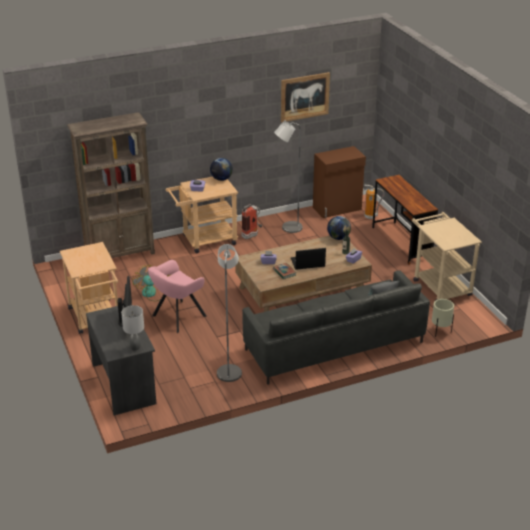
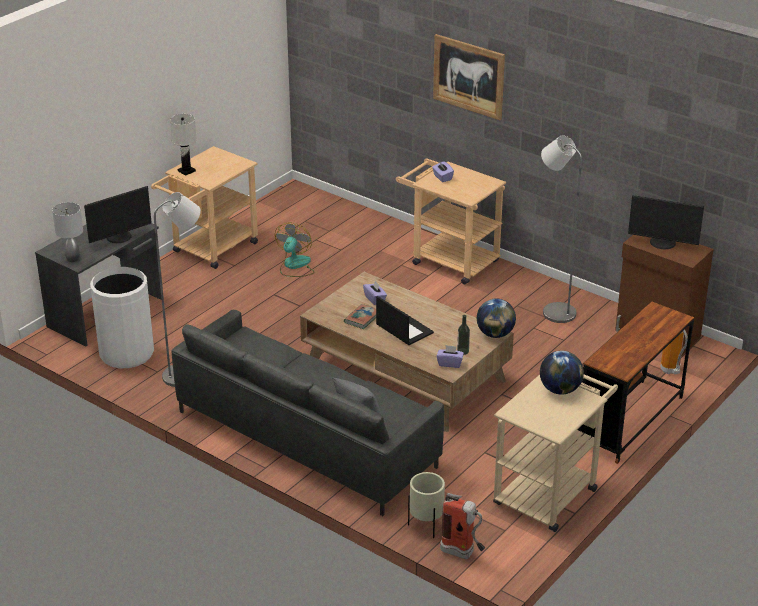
camera: 60 degrees right, 0 degrees up
brown bookcase [67,112,155,258] -> none
pink armchair [148,260,207,333] -> none
globe [210,158,233,181] -> globe moved to [540,351,584,395]
fire extinguisher [241,204,262,239] -> fire extinguisher moved to [440,493,485,559]
picture [281,72,330,122] -> picture moved to [433,34,505,120]
none -> white trash can [90,267,154,368]
none -> white table lamp [170,114,197,176]
none -> monitor [628,195,704,249]

